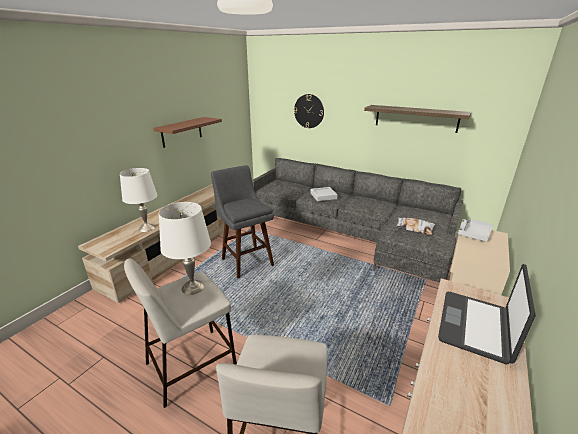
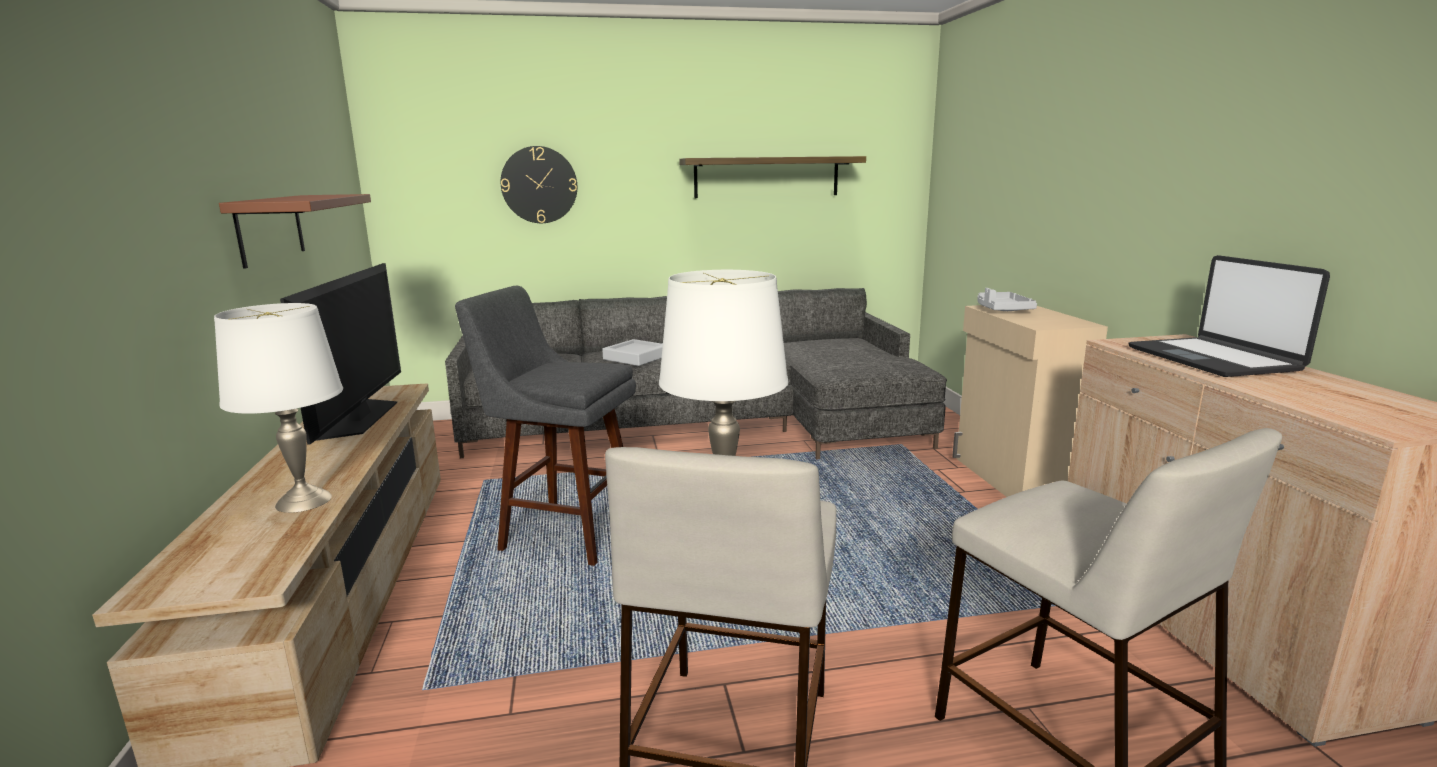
camera: 40 degrees left, 10 degrees down
pillow [396,217,435,235] -> none
none -> television [280,263,401,445]

